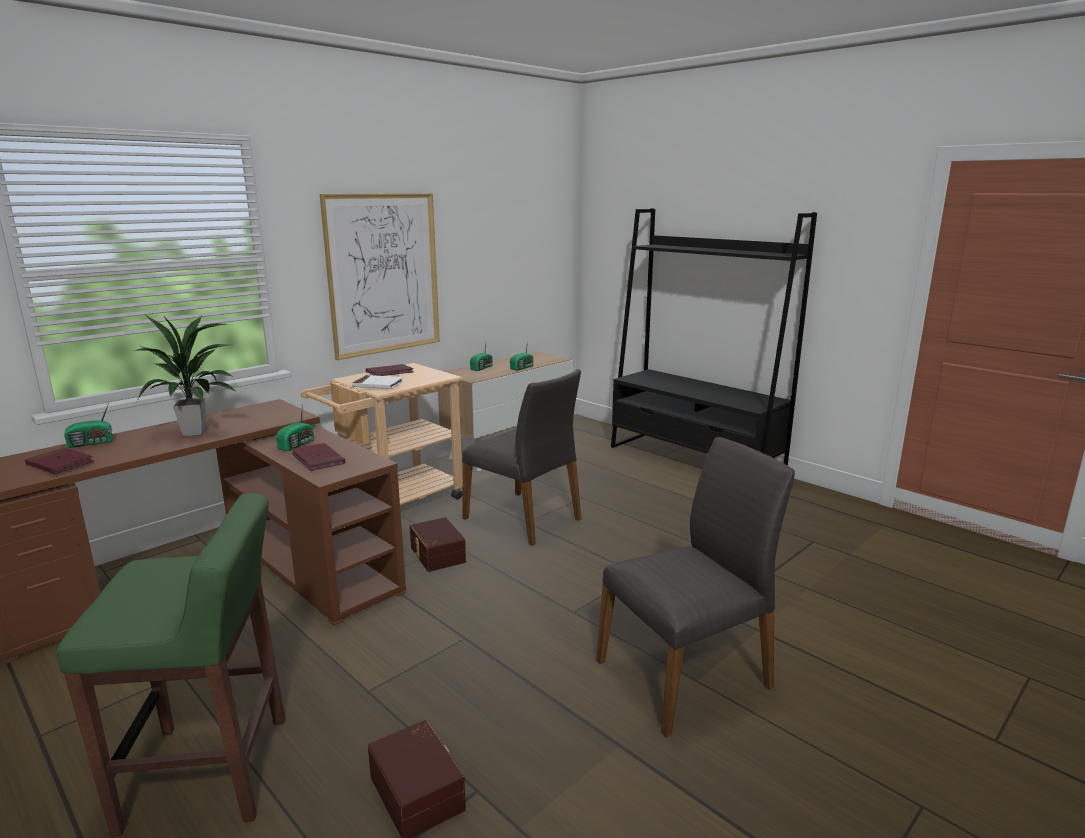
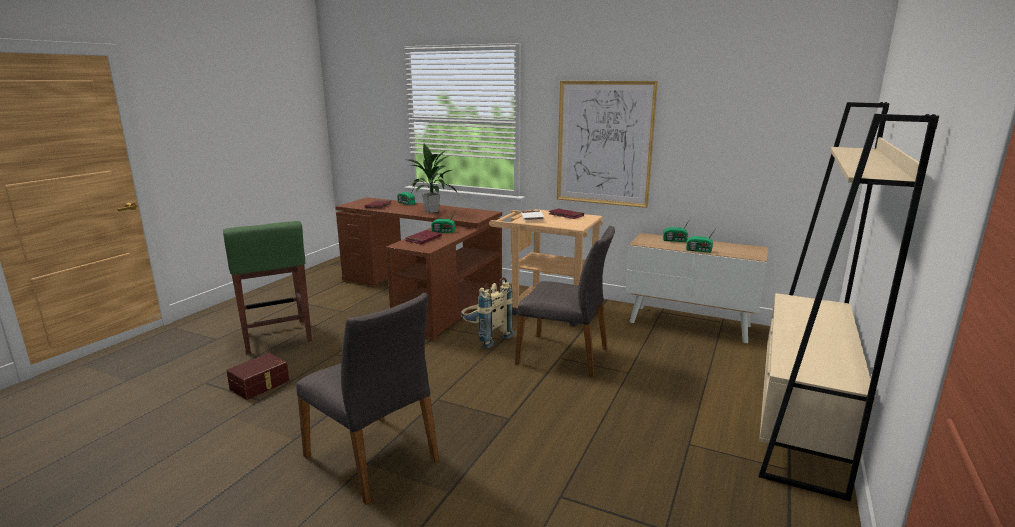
camera: 70 degrees right, 0 degrees up
brown storage box [410,517,466,572] -> beige backpack [461,277,514,349]
grey chair [462,369,581,546] -> grey chair turned 90 degrees counterclockwise [515,226,615,377]
black bookcase [611,208,817,466] -> beige bookcase [759,102,939,501]

